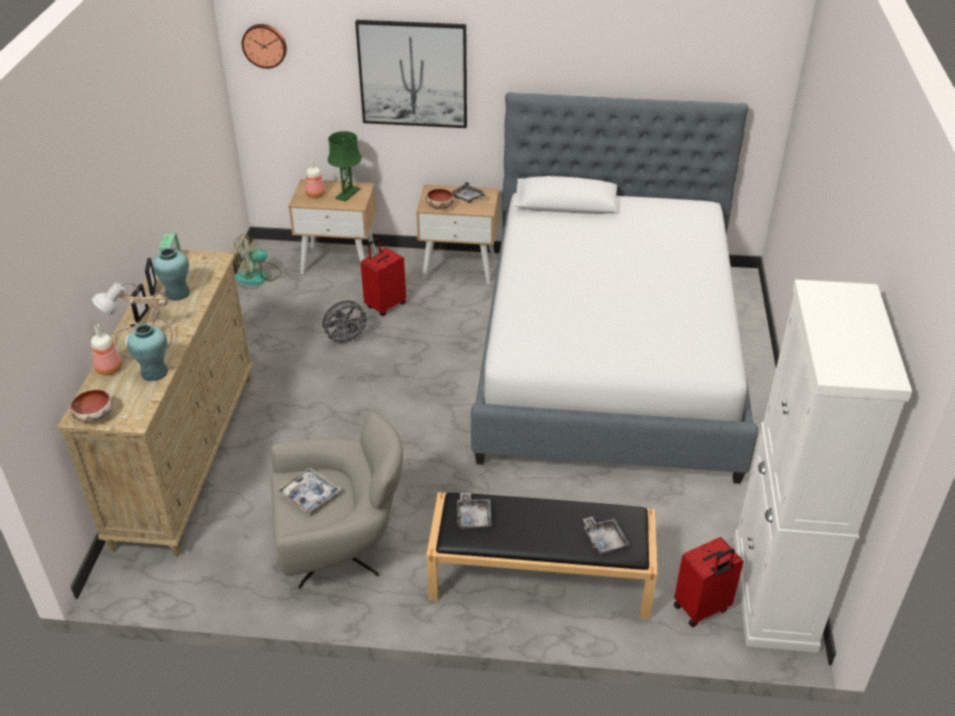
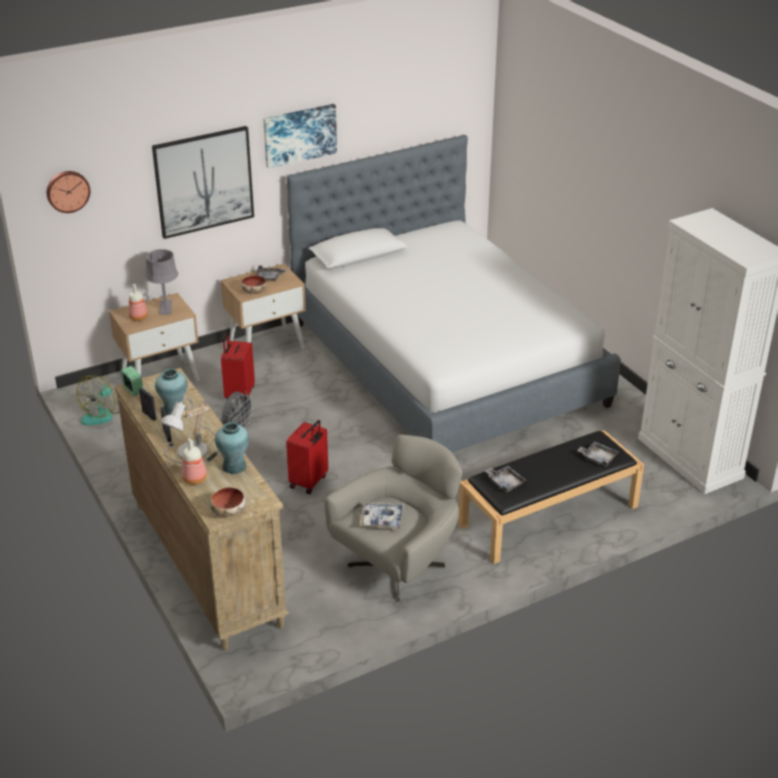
camera: 35 degrees left, 5 degrees down
green table lamp [328,131,362,202] -> grey table lamp [145,249,179,315]
red suitcase [674,537,744,627] -> red suitcase moved to [286,420,328,494]
none -> picture [263,104,337,169]

